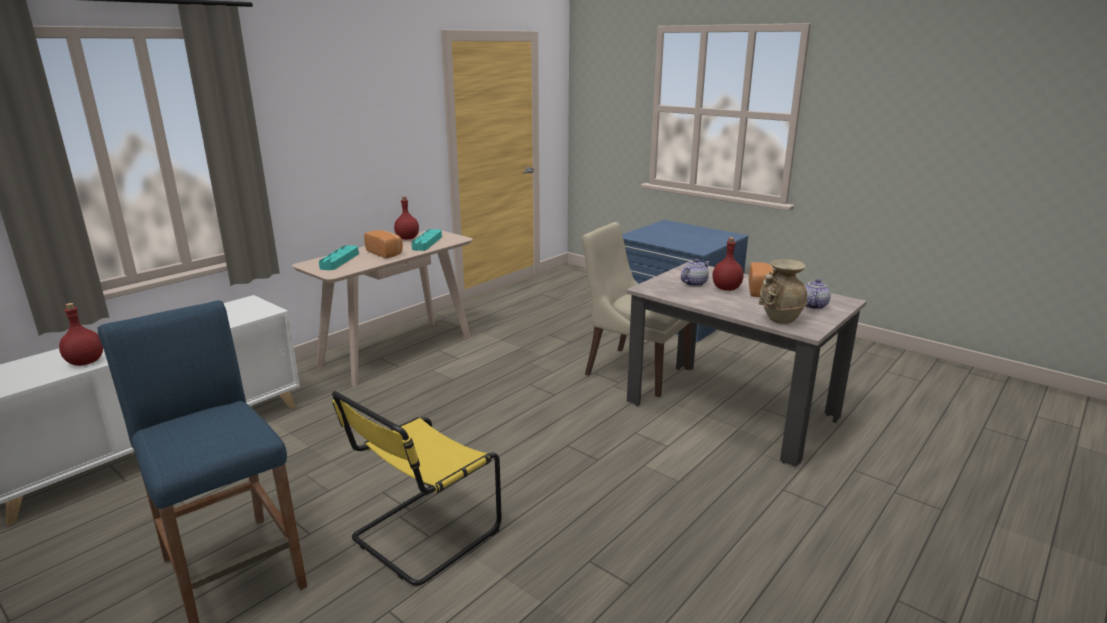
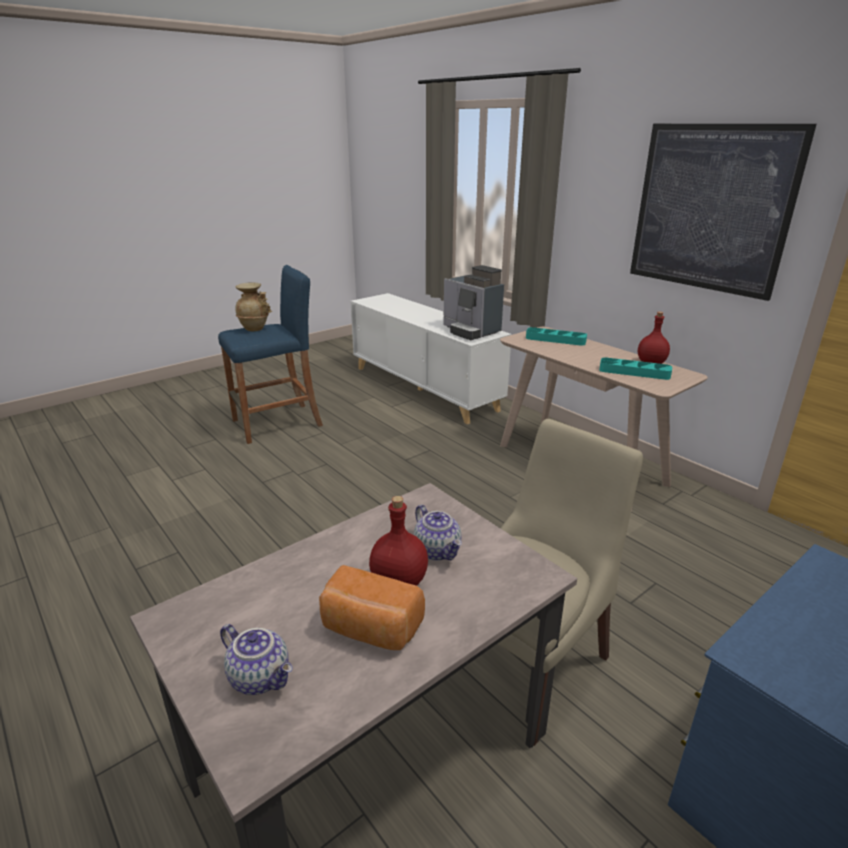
camera: 100 degrees right, 5 degrees up
red bottle [59,303,103,366] -> none
yellow chair [332,391,502,586] -> none
bread [364,230,403,258] -> none
beige vase [759,259,807,324] -> beige vase moved to [235,282,272,331]
none -> coffee machine [443,265,504,340]
none -> picture [630,124,817,301]

